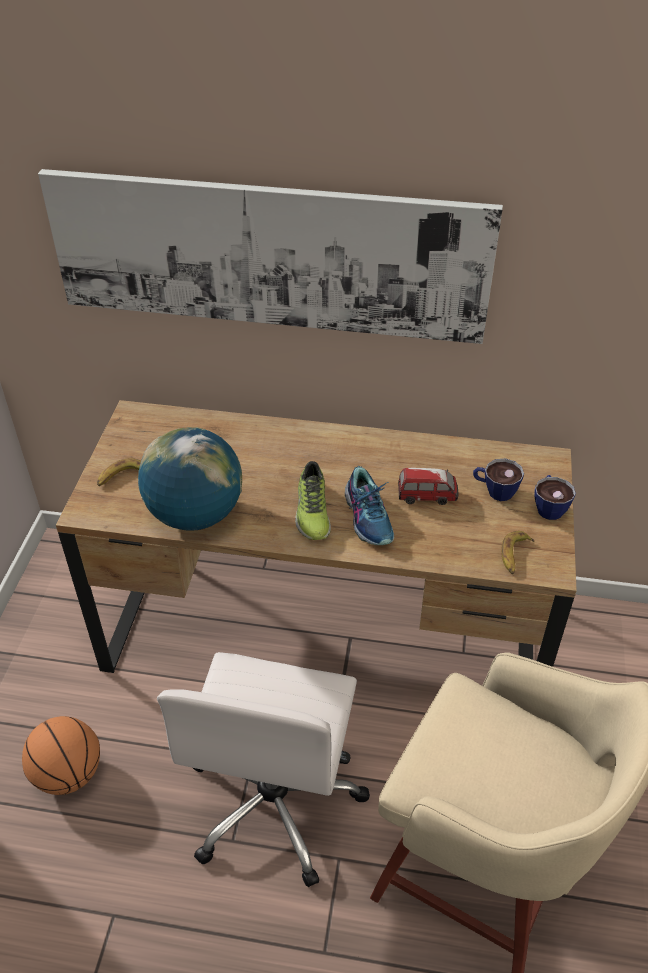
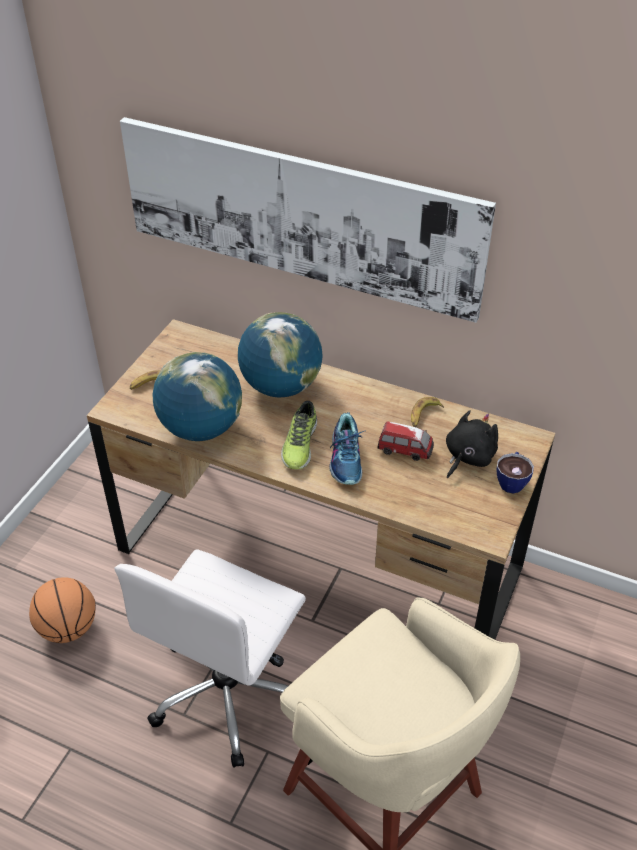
camera: 15 degrees right, 0 degrees up
cup [473,459,524,501] -> black plush toy [446,410,498,478]
banana [501,531,535,574] -> banana moved to [411,397,444,427]
none -> globe [238,312,323,397]

